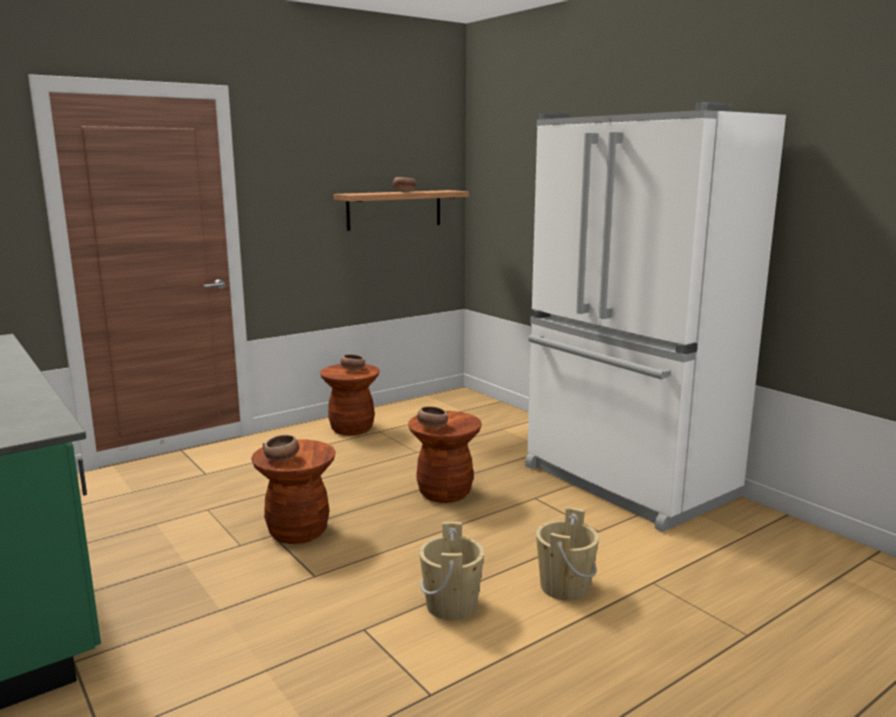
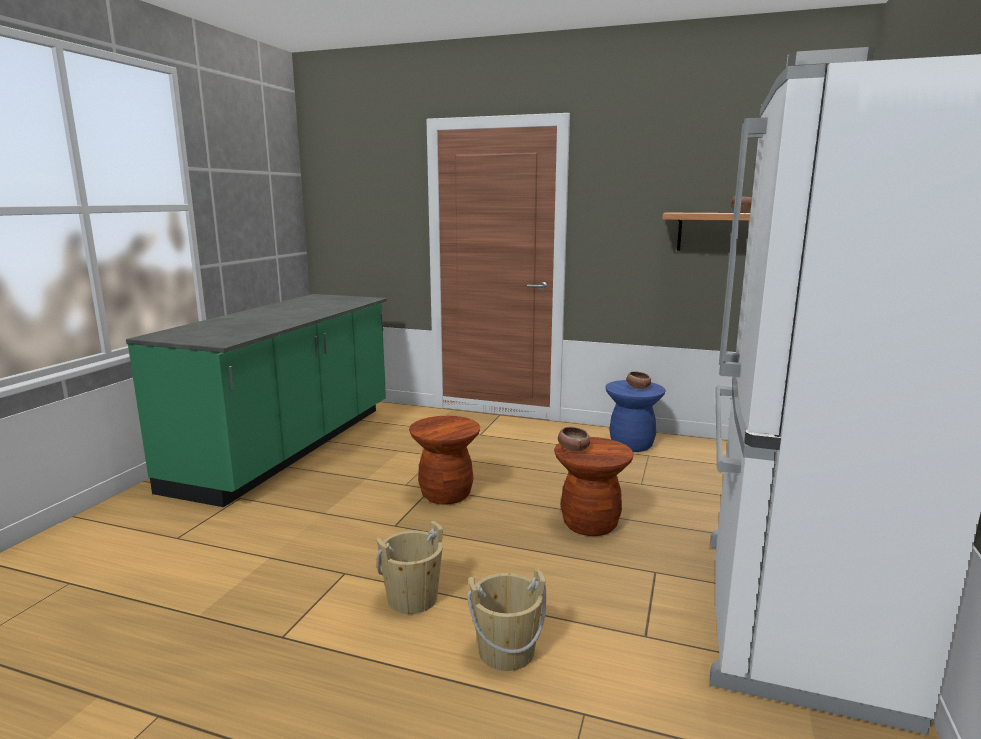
camera: 55 degrees right, 0 degrees up
bowl [263,435,299,462] -> none
brown stool [320,364,380,435] -> blue stool [605,380,666,452]

